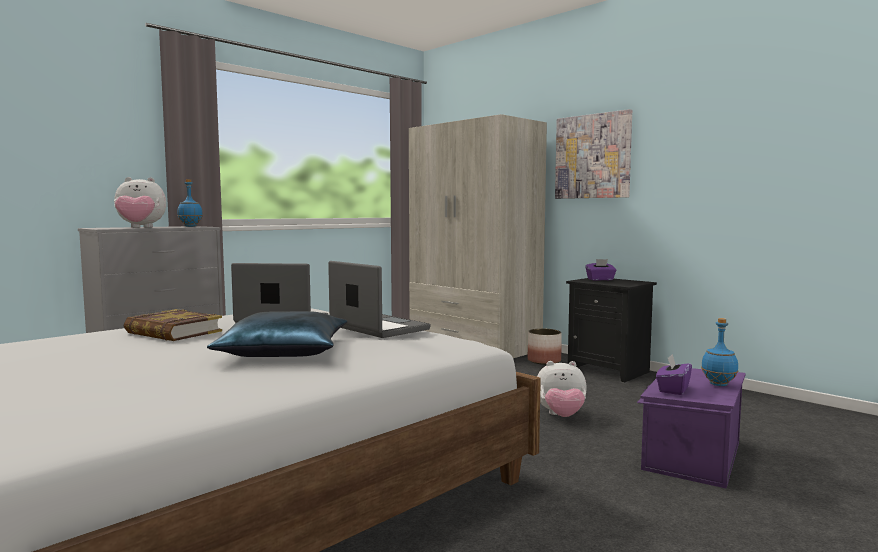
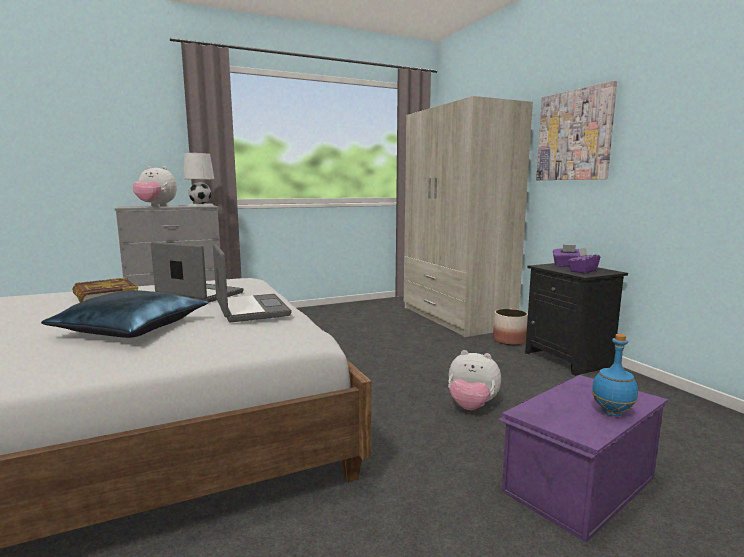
camera: 20 degrees right, 5 degrees up
blue bottle [177,179,203,227] -> white table lamp [183,153,214,206]
purple tissue box [656,354,692,395] -> purple tissue box moved to [568,248,600,274]

